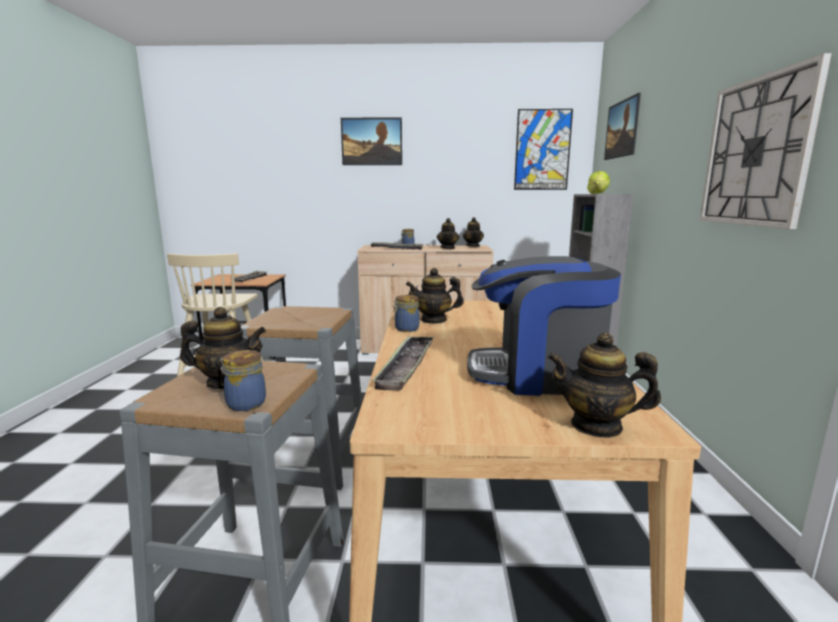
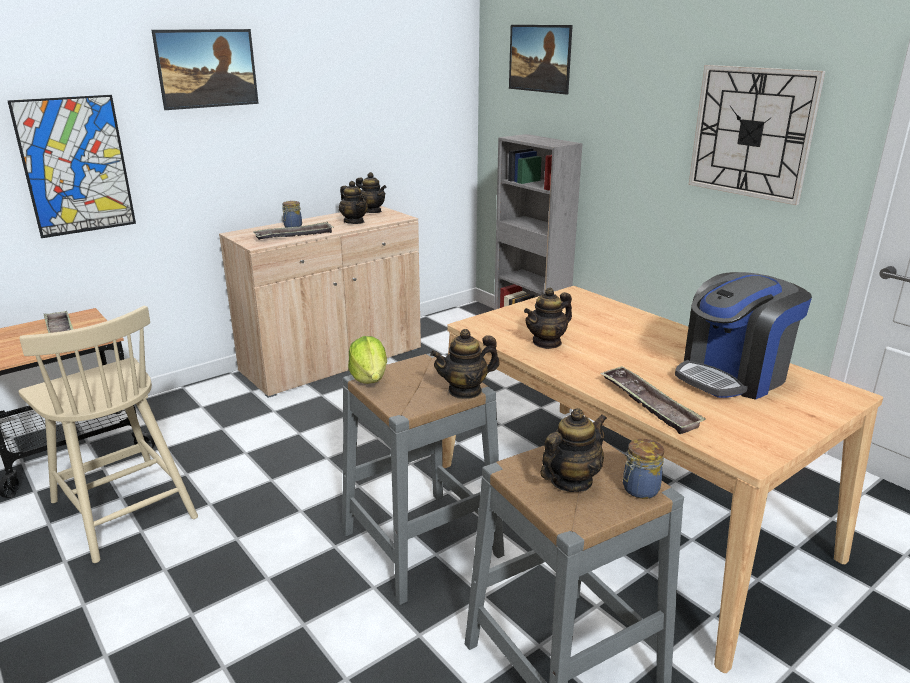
camera: 40 degrees left, 10 degrees up
jar [393,295,419,332] -> none
picture [514,109,573,190] -> picture moved to [7,95,136,238]
teapot [547,333,661,438] -> teapot moved to [430,329,500,399]
lettuce [587,171,610,194] -> lettuce moved to [348,336,387,384]

